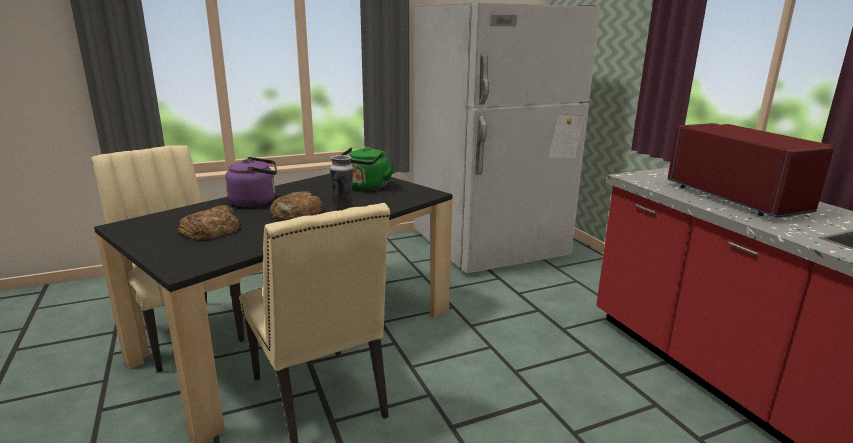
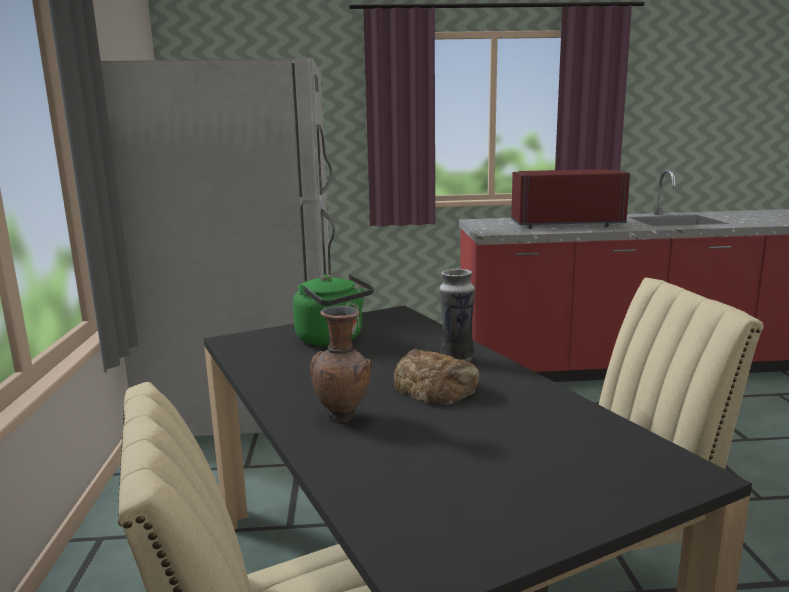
camera: 70 degrees left, 5 degrees down
bread [178,205,239,240] -> none
purple kettle [225,157,277,207] -> brown vase [310,306,372,423]

